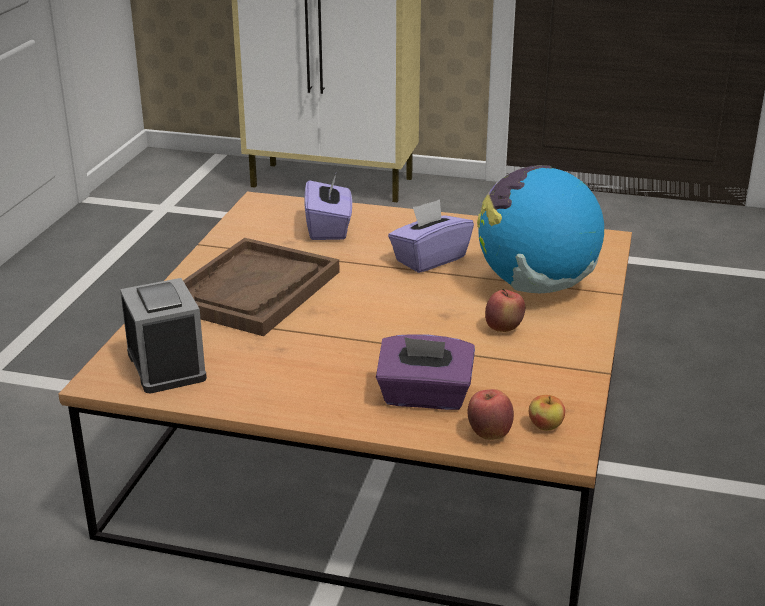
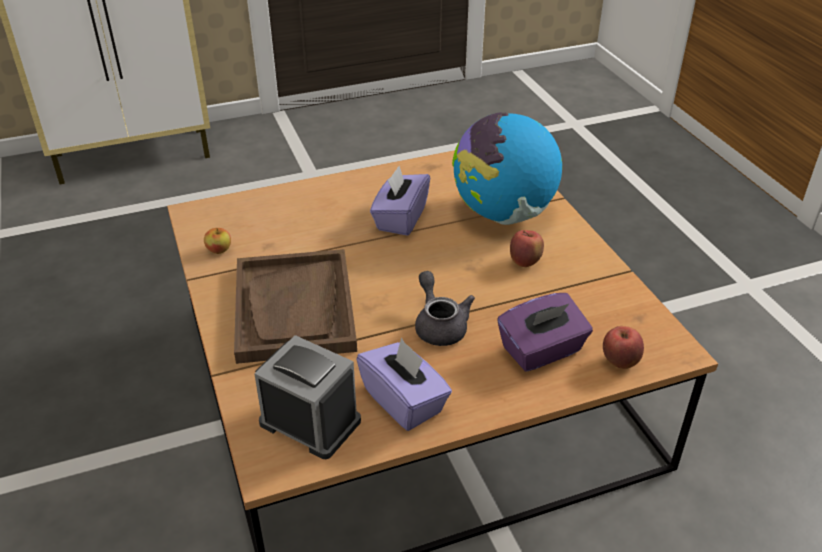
camera: 35 degrees left, 10 degrees up
purple tissue box [304,174,352,240] -> purple tissue box moved to [356,337,452,431]
apple [529,395,565,431] -> apple moved to [204,228,231,254]
none -> grey teapot [415,271,475,346]

